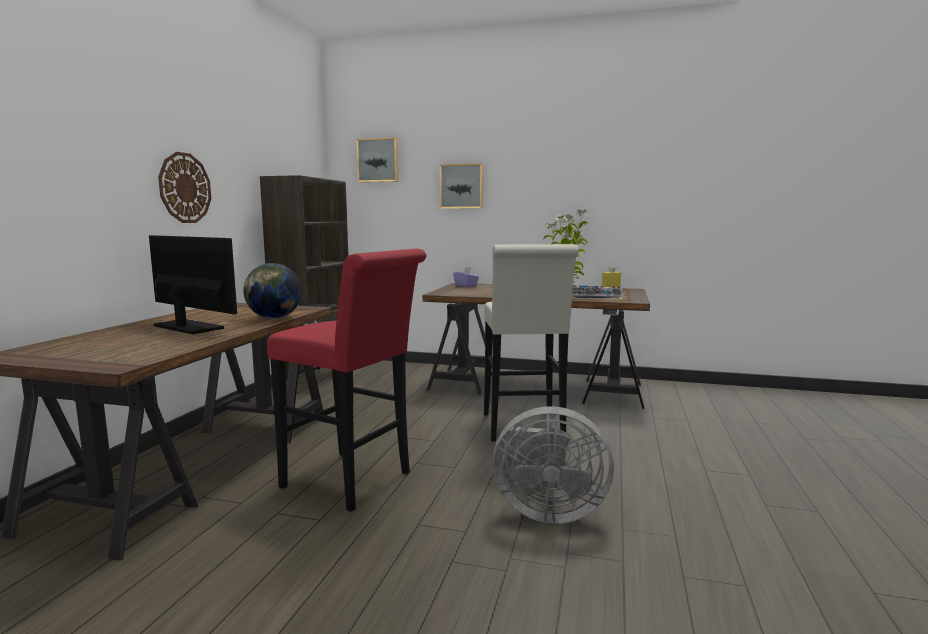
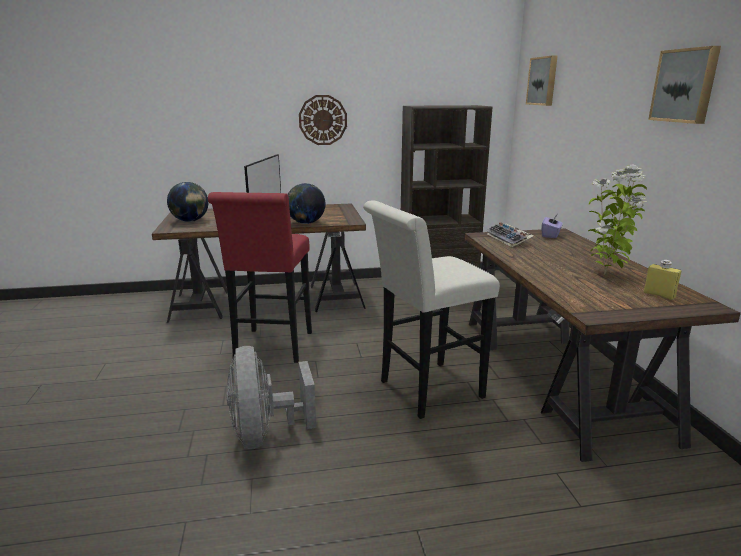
camera: 65 degrees right, 10 degrees up
picture [440,163,483,209] -> picture moved to [648,46,721,124]
keyboard [572,285,623,300] -> keyboard moved to [486,222,533,247]
none -> globe [167,182,208,222]

